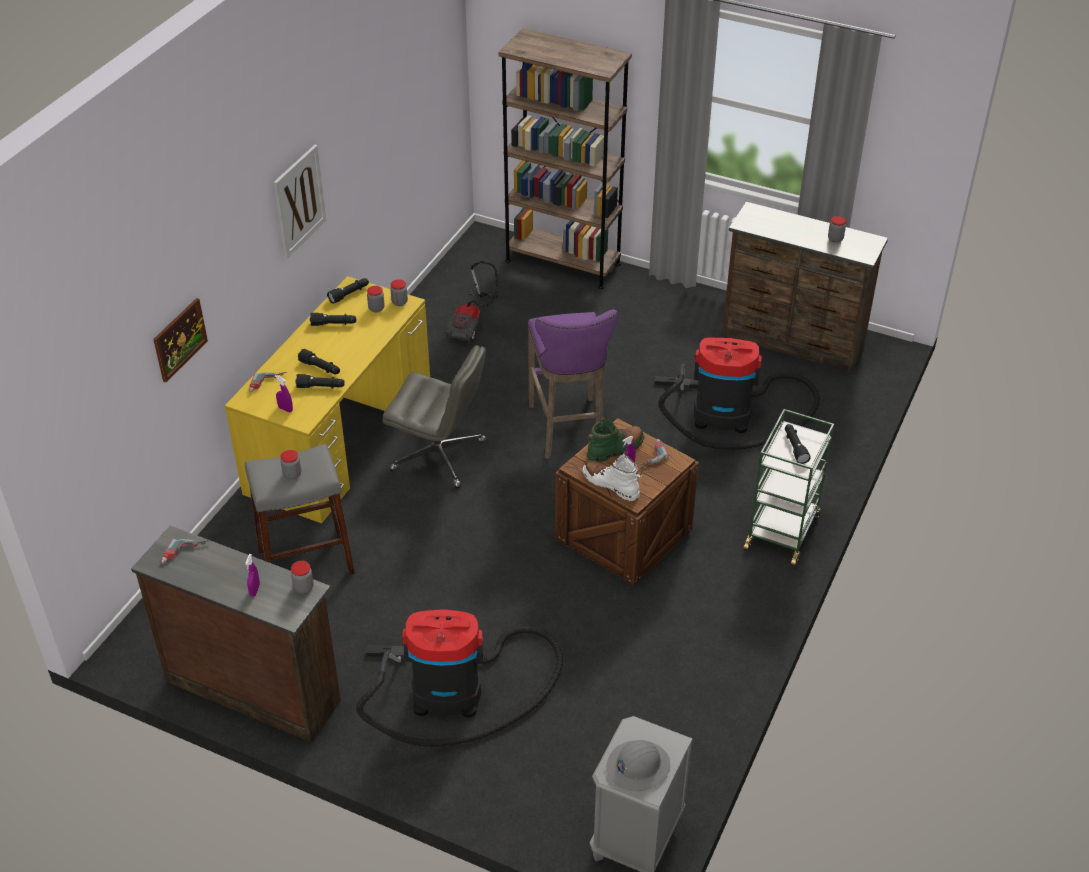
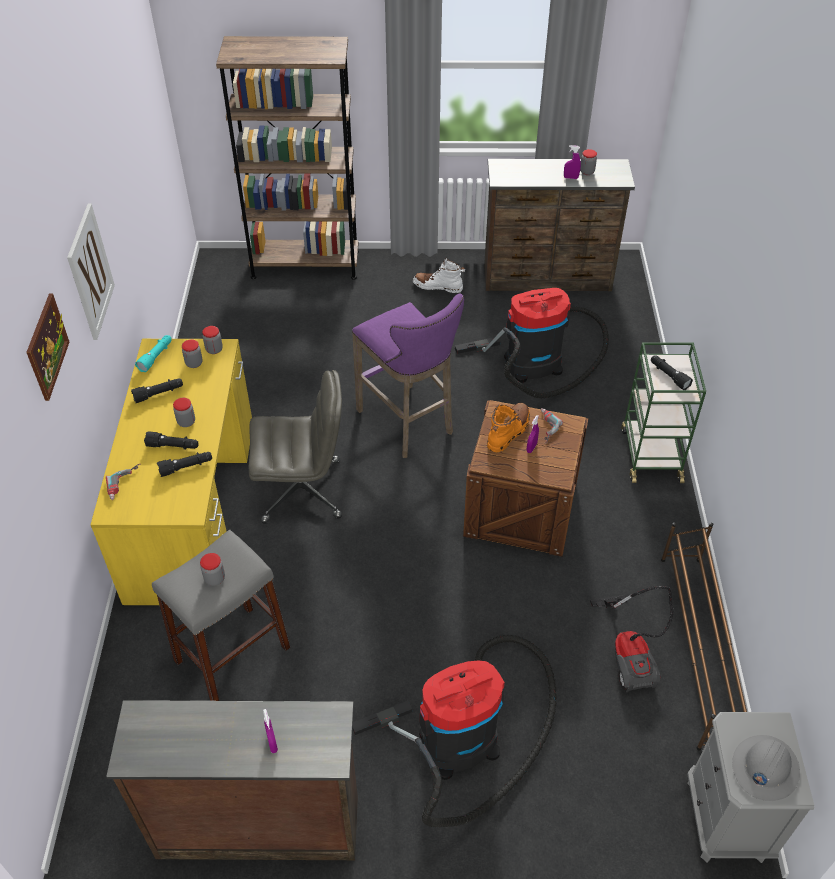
camera: 25 degrees left, 5 degrees up
picture [153,298,208,383] -> picture moved to [26,293,69,401]
power drill [161,539,210,563] -> none
purple spray bottle [275,375,293,413] -> purple spray bottle moved to [564,145,581,179]
jar [291,561,314,593] -> jar moved to [173,398,195,427]
black flashlight [327,278,369,304] -> turquoise flashlight [135,335,171,372]
vacuum cleaner [445,261,498,343] -> vacuum cleaner moved to [590,586,673,692]
white boot [582,453,643,501] -> white boot moved to [413,258,465,293]
green boot [587,418,644,462] -> orange boot [487,403,530,452]
none -> brown shoe rack [661,522,747,750]

